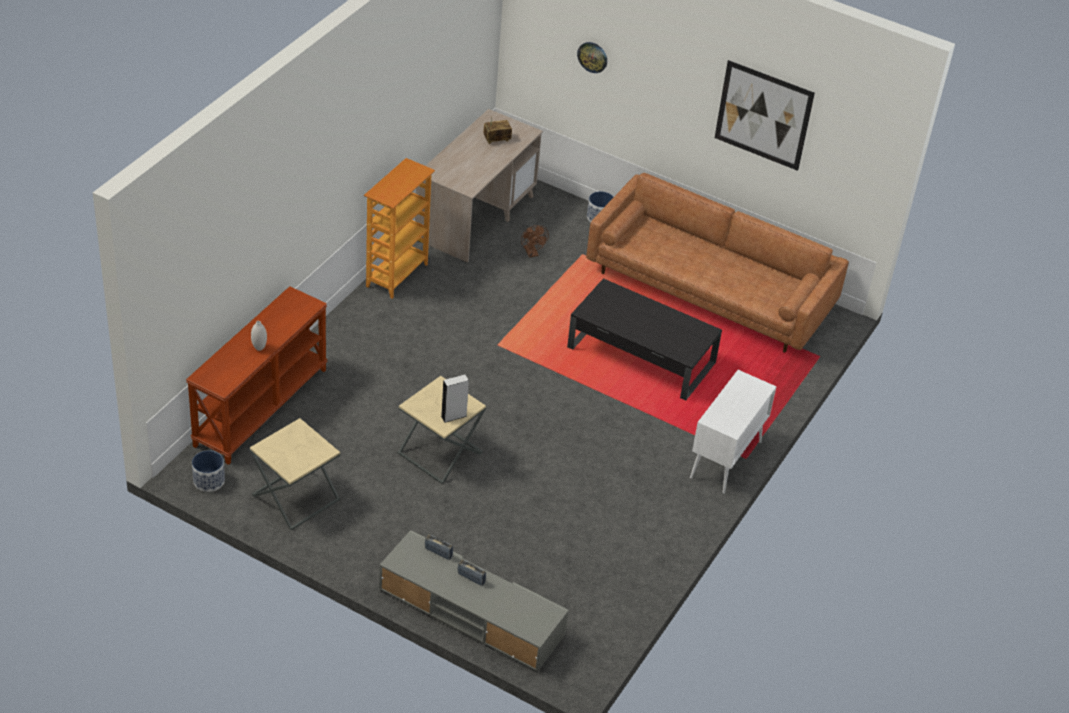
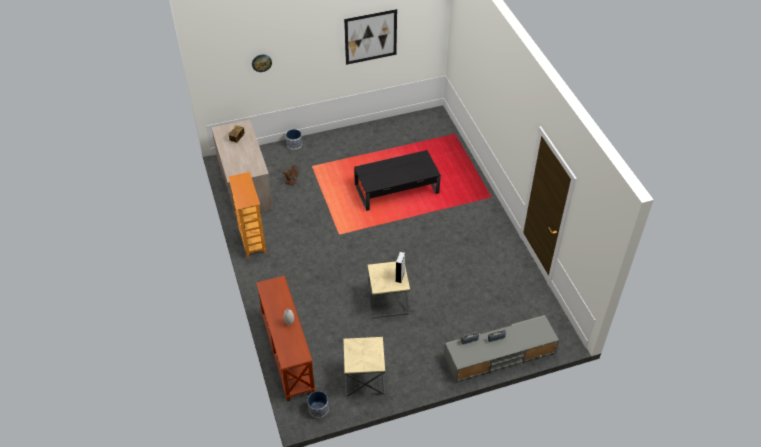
camera: 45 degrees left, 5 degrees up
brown sofa [586,173,849,353] -> none
white cabinet [690,370,777,494] -> none

